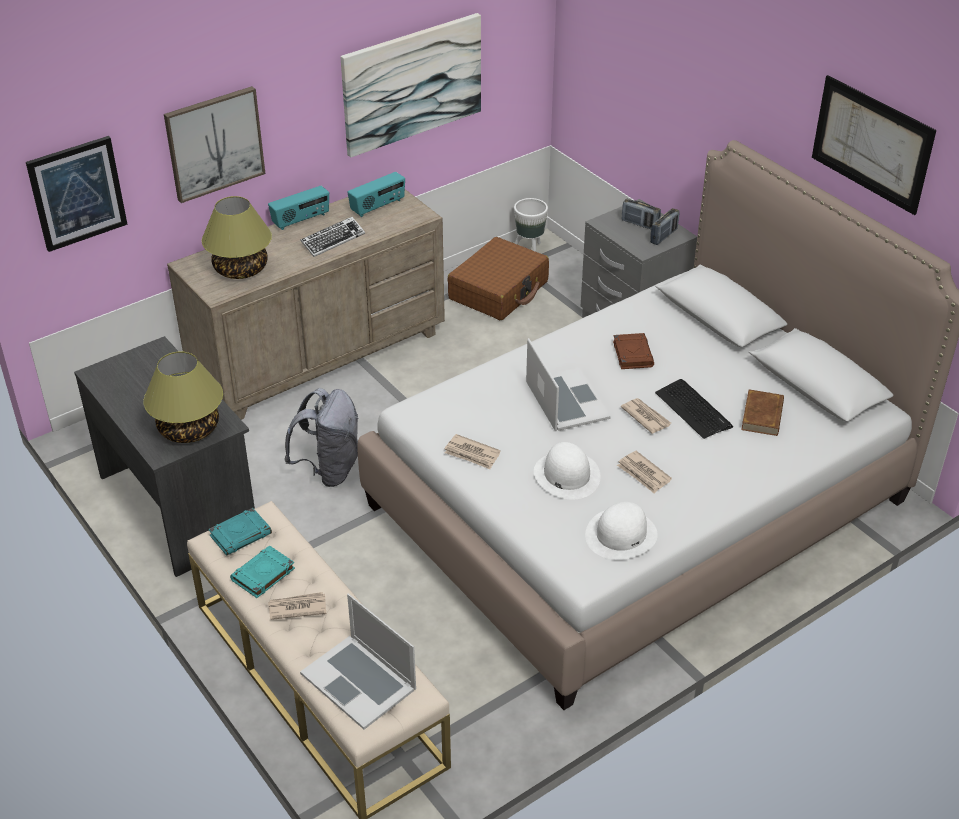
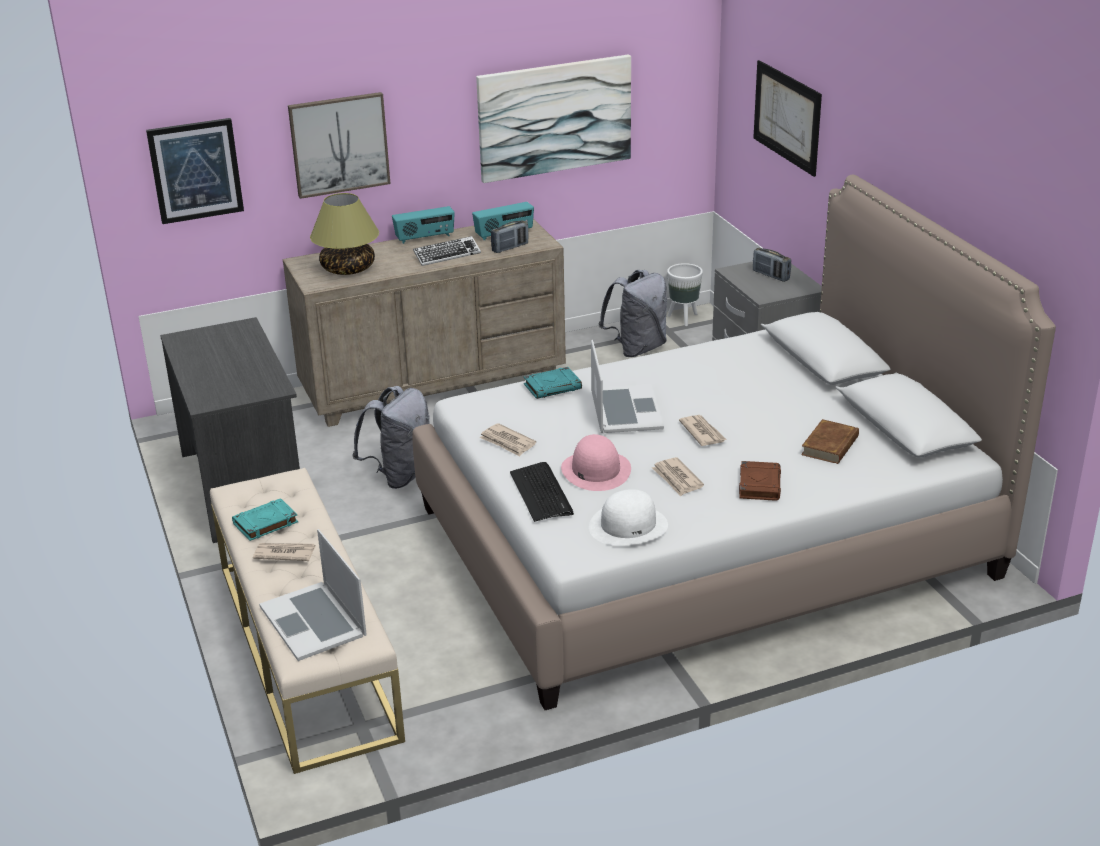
camera: 15 degrees right, 10 degrees down
table lamp [143,351,223,443] -> none
turquoise book [208,508,272,556] -> turquoise book moved to [524,367,582,399]
brown suitcase [448,237,549,320] -> grey backpack [598,270,667,357]
white hat [534,442,601,500] -> pink hat [561,434,631,491]
brown book [613,333,654,369] -> brown book moved to [739,461,781,501]
radio [650,208,680,245] -> radio moved to [491,220,529,253]
keyboard [655,379,733,439] -> keyboard moved to [510,462,574,522]
picture [812,75,936,215] -> picture moved to [753,60,822,177]

